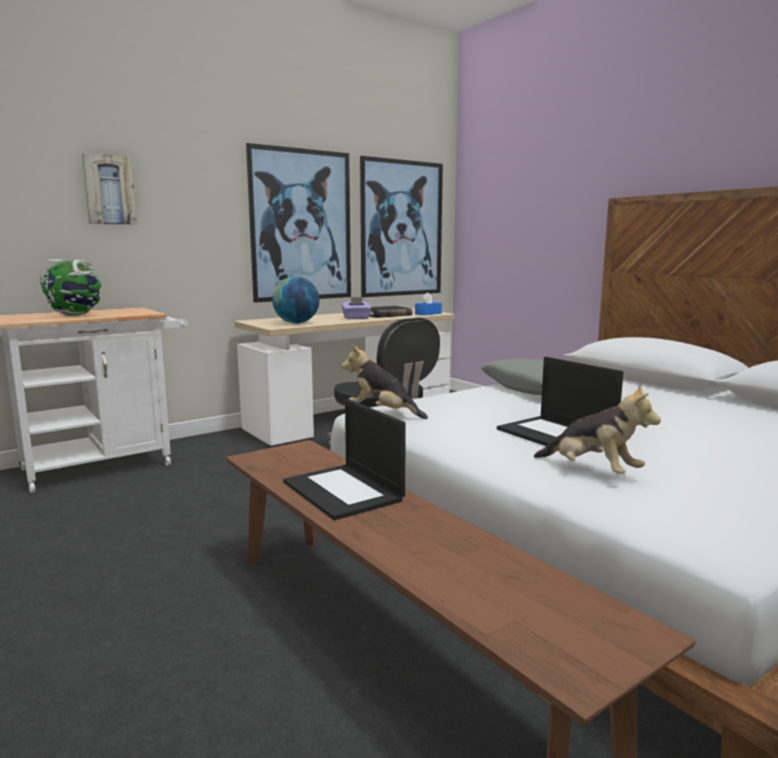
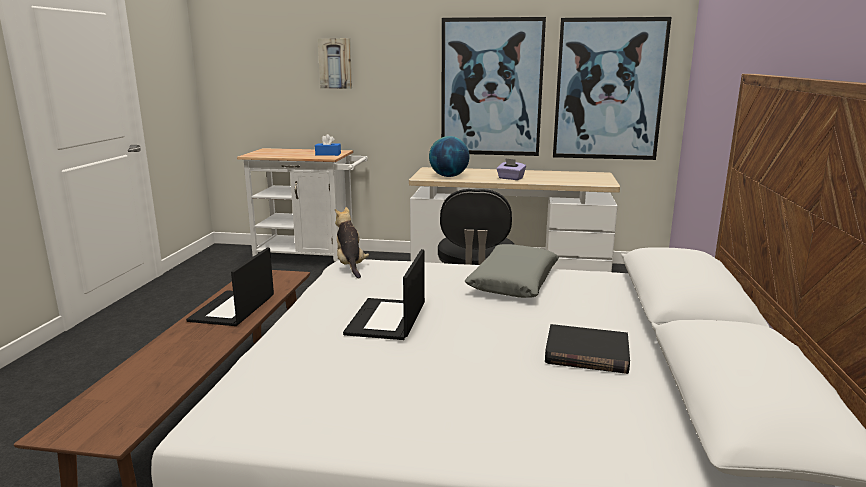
camera: 45 degrees right, 5 degrees up
globe [40,259,101,316] -> none
black book [369,306,413,318] -> black book moved to [545,324,630,374]
blue tissue box [415,292,442,315] -> blue tissue box moved to [315,134,341,156]
plush toy [534,384,661,474] -> none

